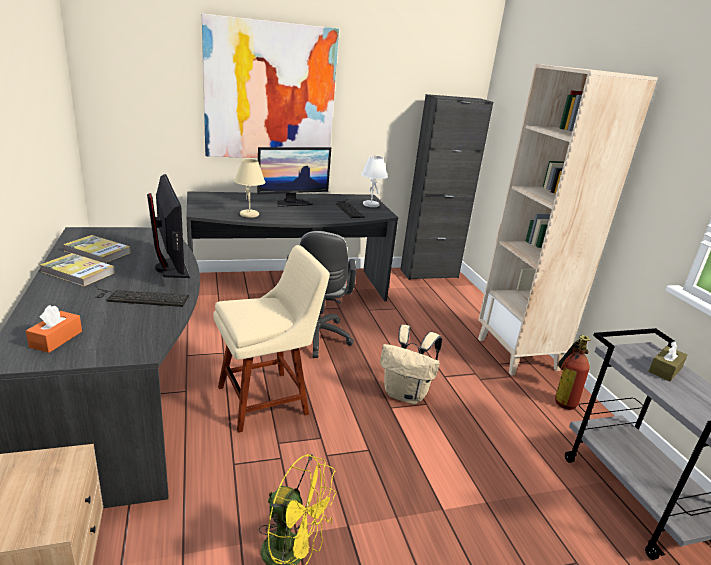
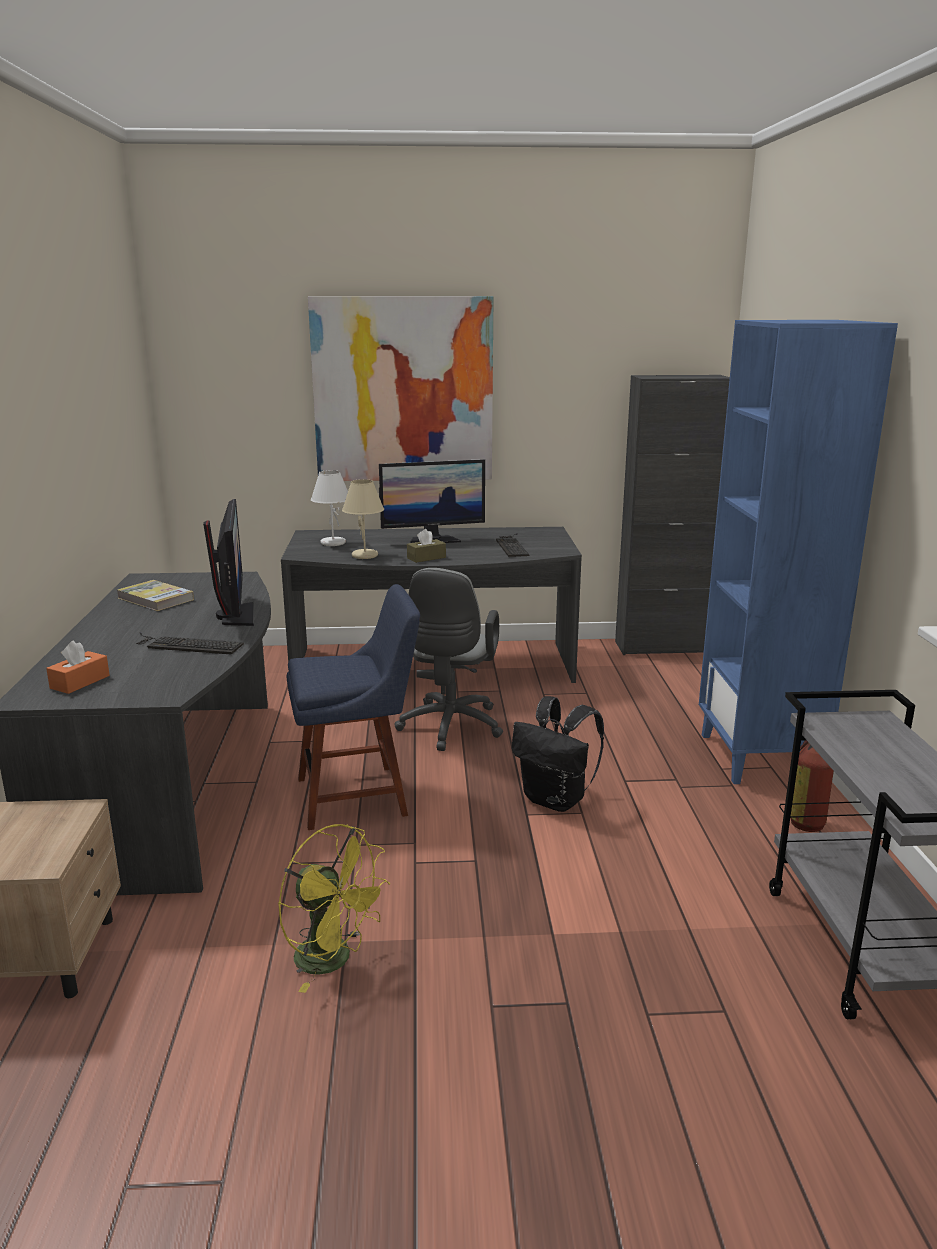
camera: 15 degrees right, 5 degrees down
book [40,253,115,286] -> none
beige chair [213,245,330,433] -> blue chair [287,584,420,830]
white table lamp [361,156,388,207] -> white table lamp moved to [311,470,348,546]
beige backpack [380,325,442,404] -> black backpack [512,696,604,812]
beige bookcase [478,64,658,376] -> blue bookcase [699,320,898,784]
brown tissue box [648,341,688,382] -> brown tissue box moved to [407,529,446,563]

